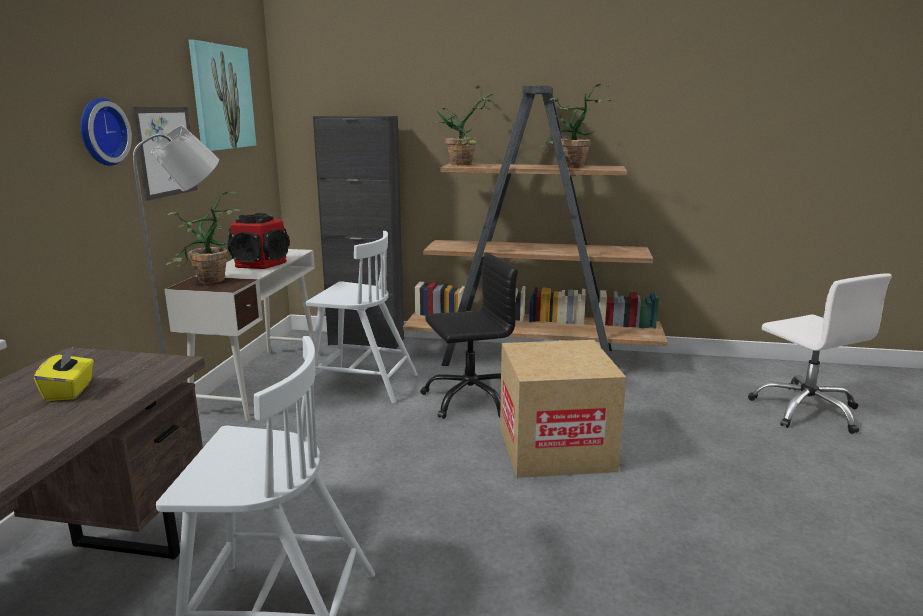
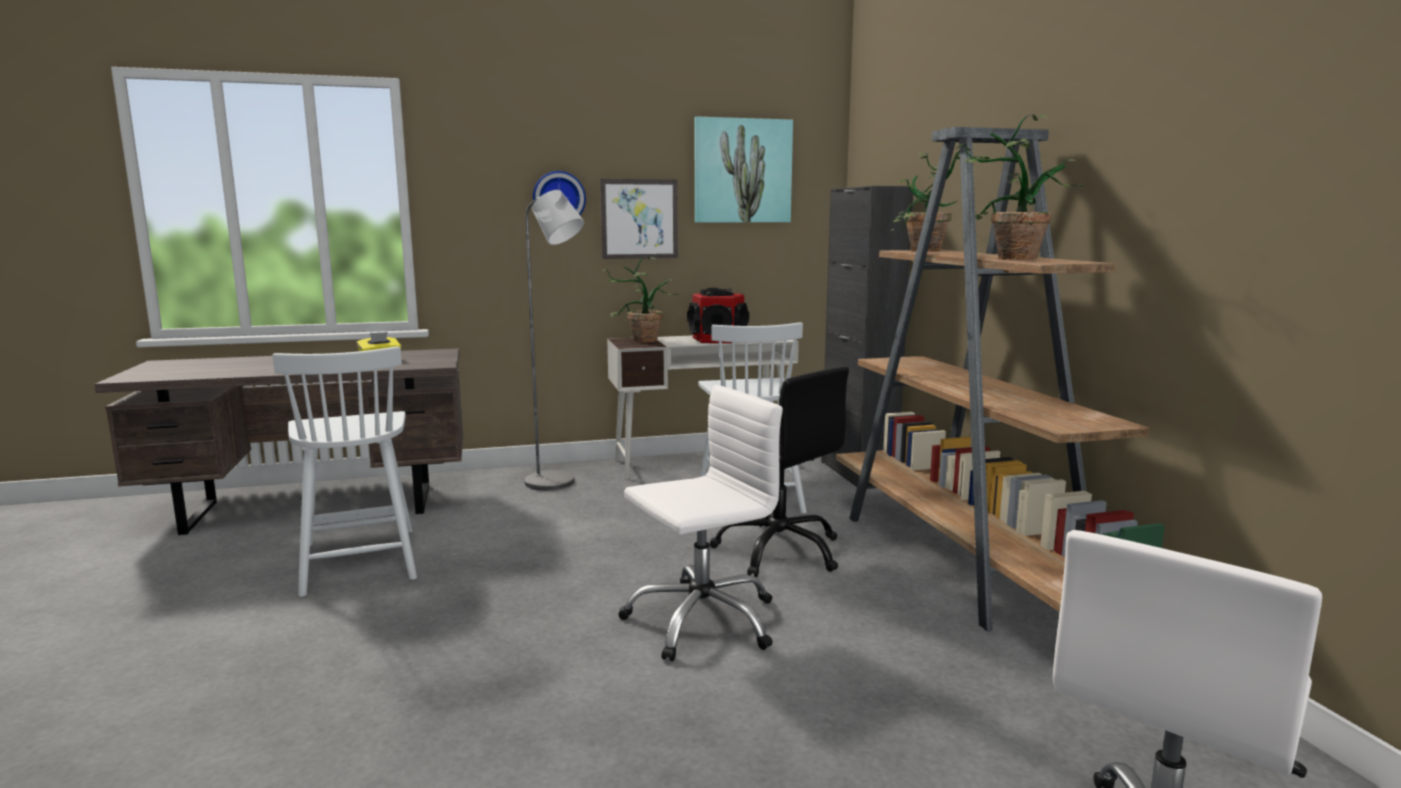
camera: 65 degrees right, 5 degrees down
cardboard box [500,340,626,478] -> white office chair [618,385,783,661]

